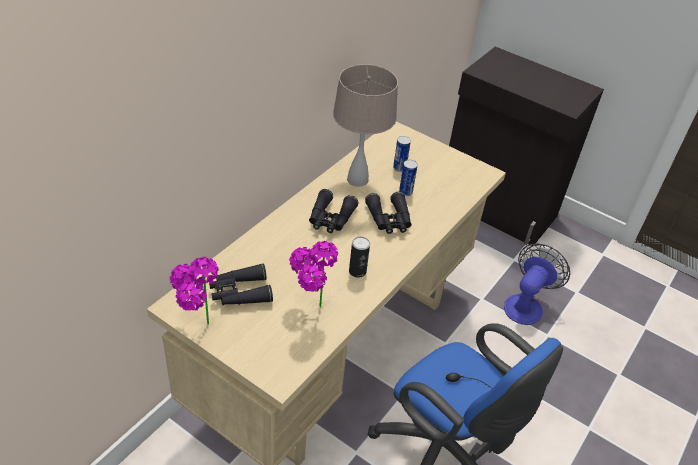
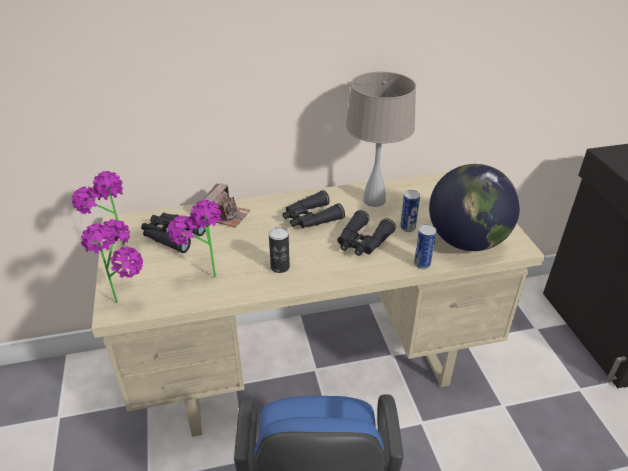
camera: 45 degrees right, 5 degrees down
can [393,136,411,172] -> can moved to [414,225,436,269]
fan [504,244,570,325] -> none
none -> potted plant [81,219,143,303]
none -> camera [203,183,250,228]
none -> globe [429,164,520,251]

